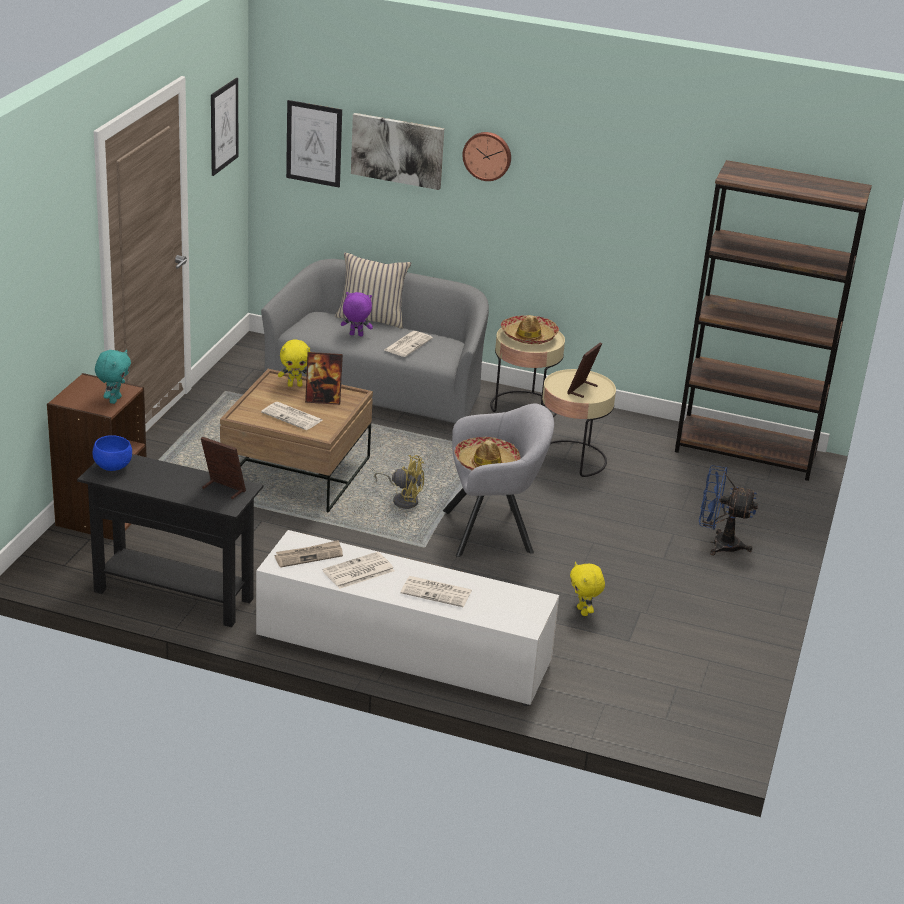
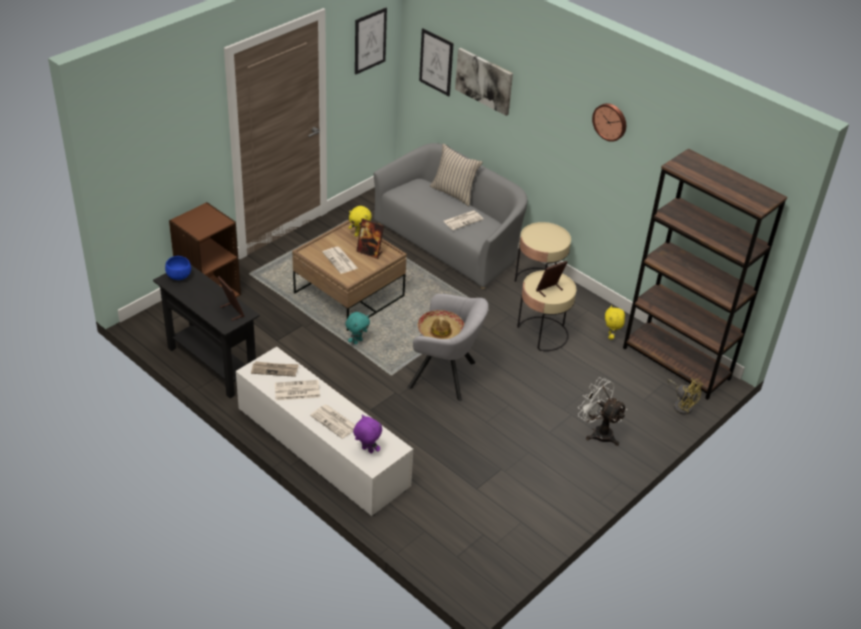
camera: 25 degrees right, 10 degrees up
turquoise plush toy [95,350,131,404] -> turquoise plush toy moved to [345,312,370,345]
purple plush toy [341,292,373,336] -> purple plush toy moved to [353,414,382,454]
yellow fan [374,455,424,509] -> yellow fan moved to [667,378,703,415]
wall clock [463,132,511,181] -> wall clock moved to [592,103,626,142]
hat [501,315,559,344] -> none
yellow plush toy [570,562,605,616] -> yellow plush toy moved to [605,305,625,340]
blue fan [699,465,758,555] -> white fan [578,377,627,446]

